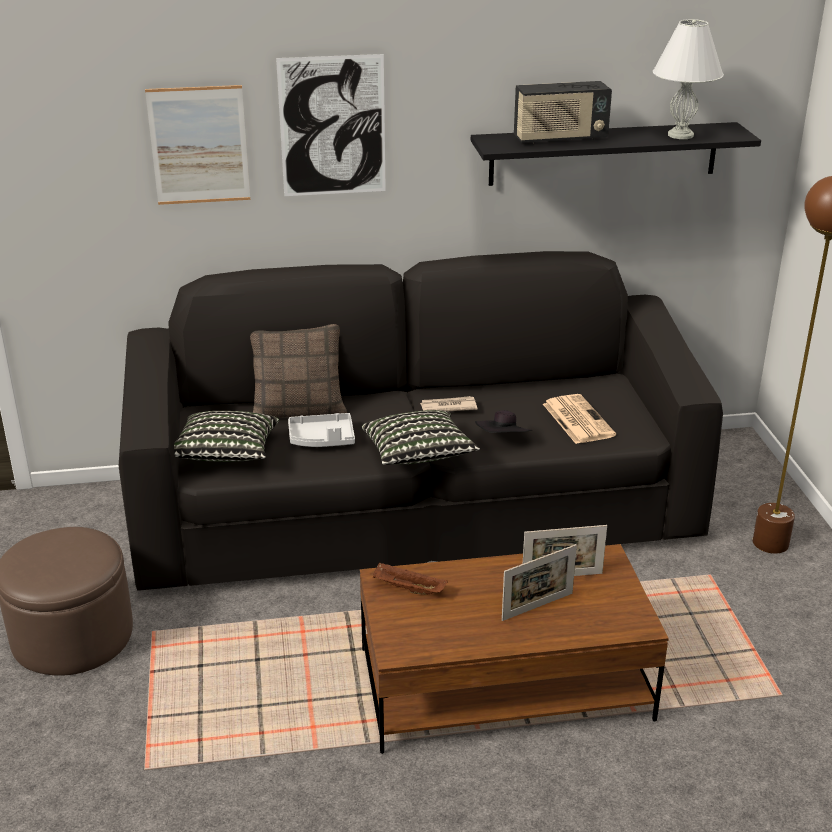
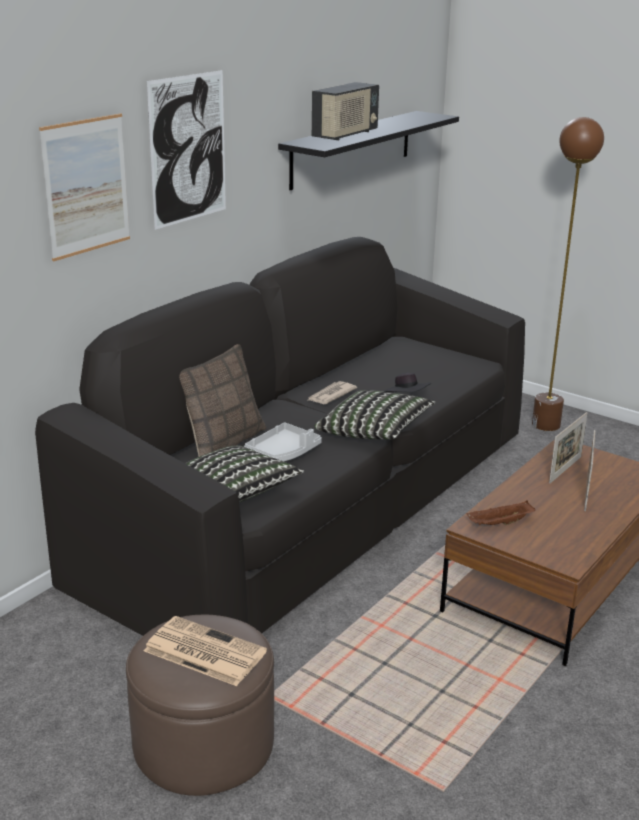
camera: 45 degrees left, 5 degrees down
newspaper [543,394,616,444] -> newspaper moved to [144,616,267,686]
white table lamp [653,19,724,139] -> none

